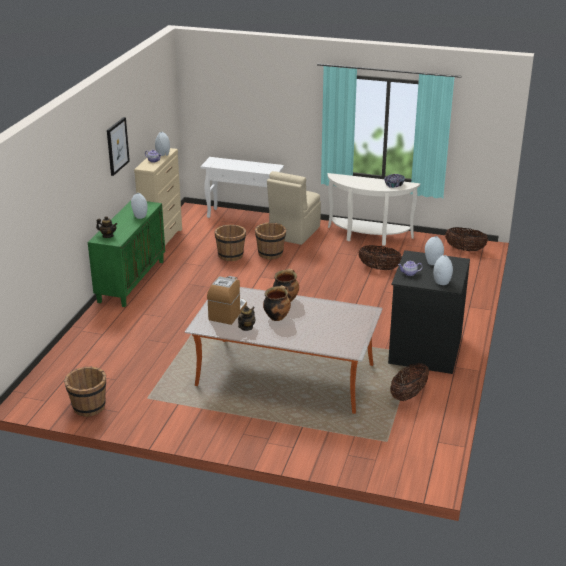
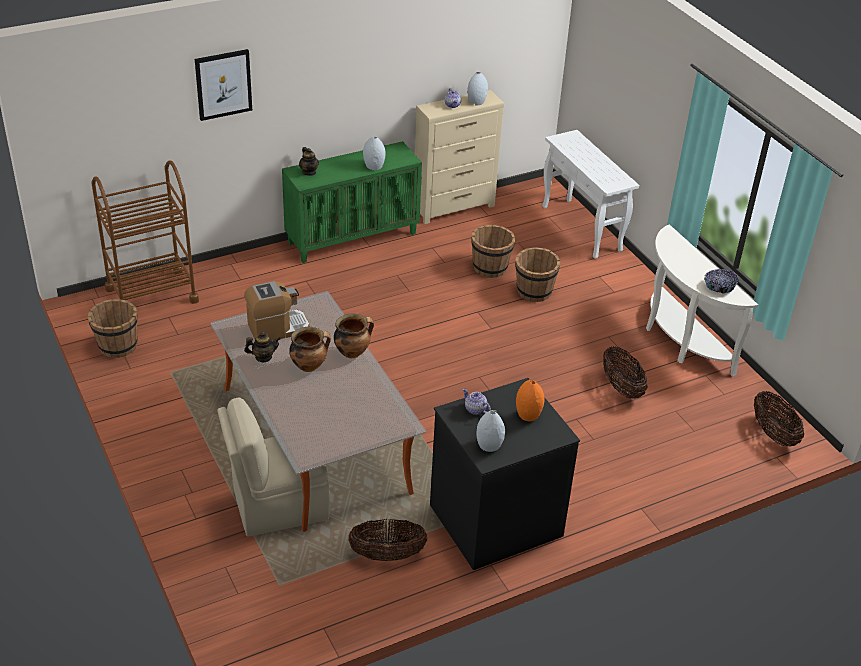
camera: 45 degrees right, 10 degrees up
picture [107,117,130,176] -> picture moved to [195,49,252,121]
beige chair [267,171,321,245] -> beige chair moved to [217,397,330,537]
grey vase [425,236,444,265] -> orange vase [516,380,545,421]
none -> brown cart [92,160,199,304]

